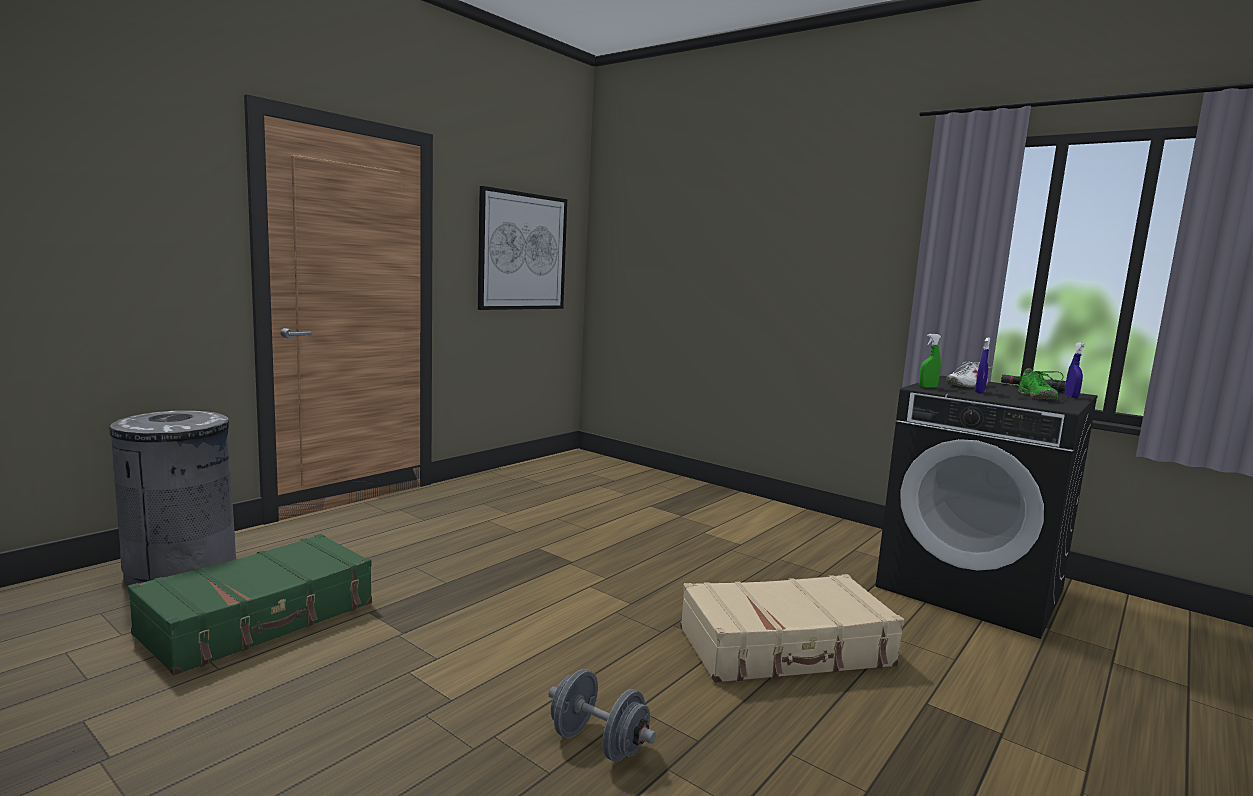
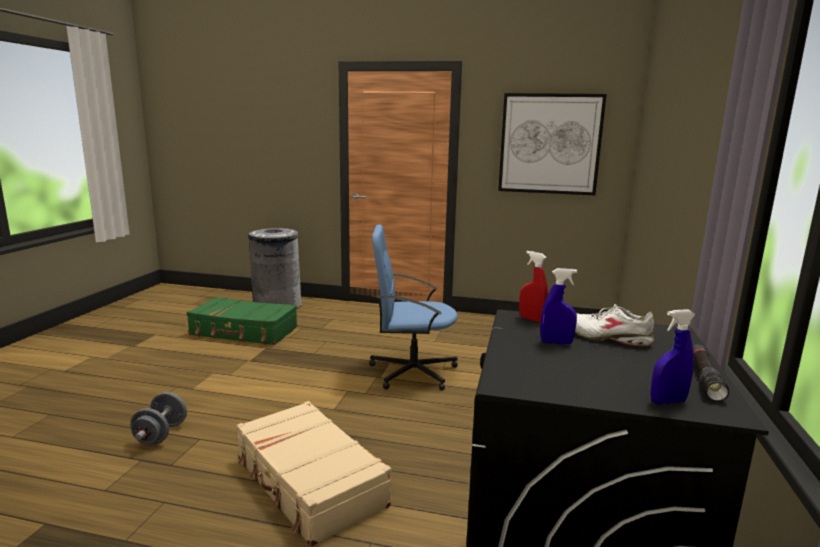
camera: 65 degrees right, 5 degrees up
green spray bottle [919,334,941,388] -> red spray bottle [519,251,548,322]
green shoe [1012,369,1064,399] -> none
none -> blue office chair [369,224,458,390]

